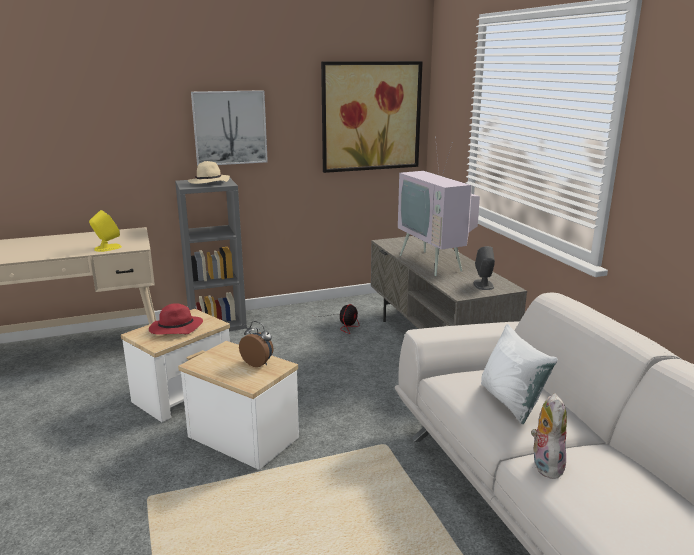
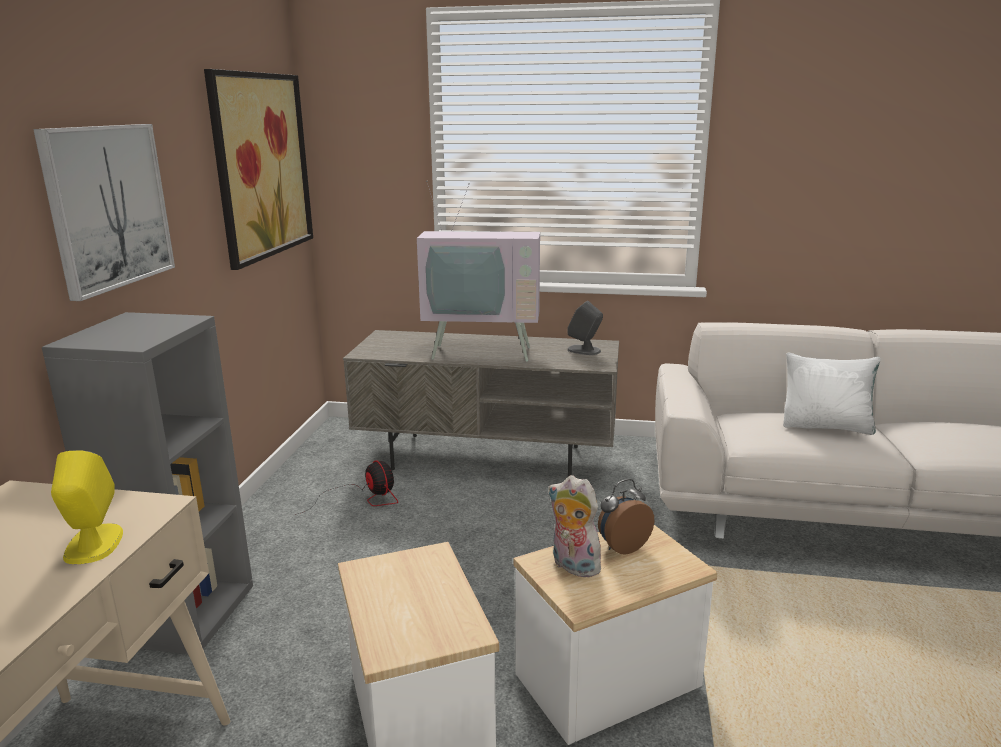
camera: 60 degrees left, 0 degrees up
red hat [149,303,203,335] -> none
beige hat [188,161,230,184] -> none
plush toy [531,393,567,479] -> plush toy moved to [548,475,601,577]

